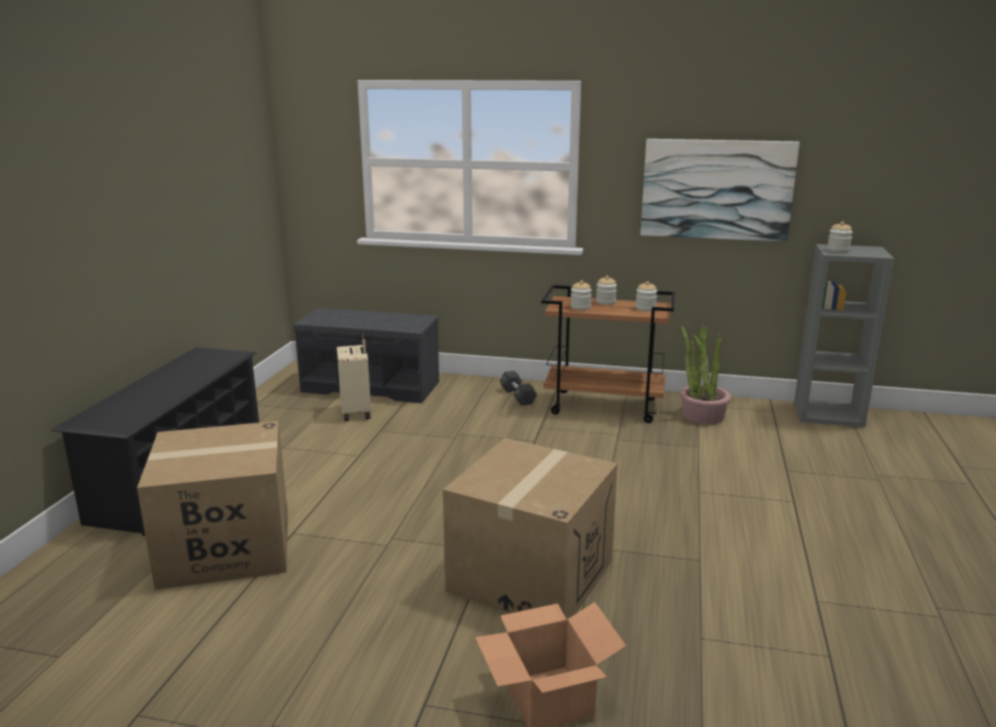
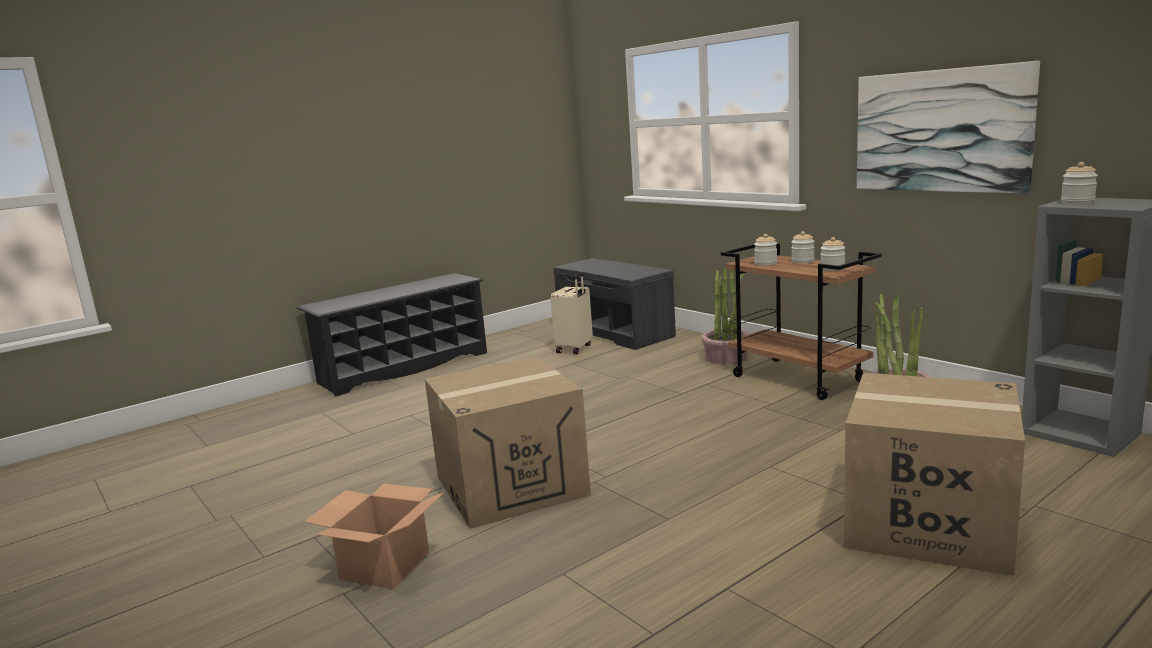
camera: 40 degrees right, 5 degrees down
cardboard box [137,421,288,590] -> cardboard box moved to [844,373,1025,576]
black dumbbell [499,371,537,406] -> potted plant [701,267,750,364]

